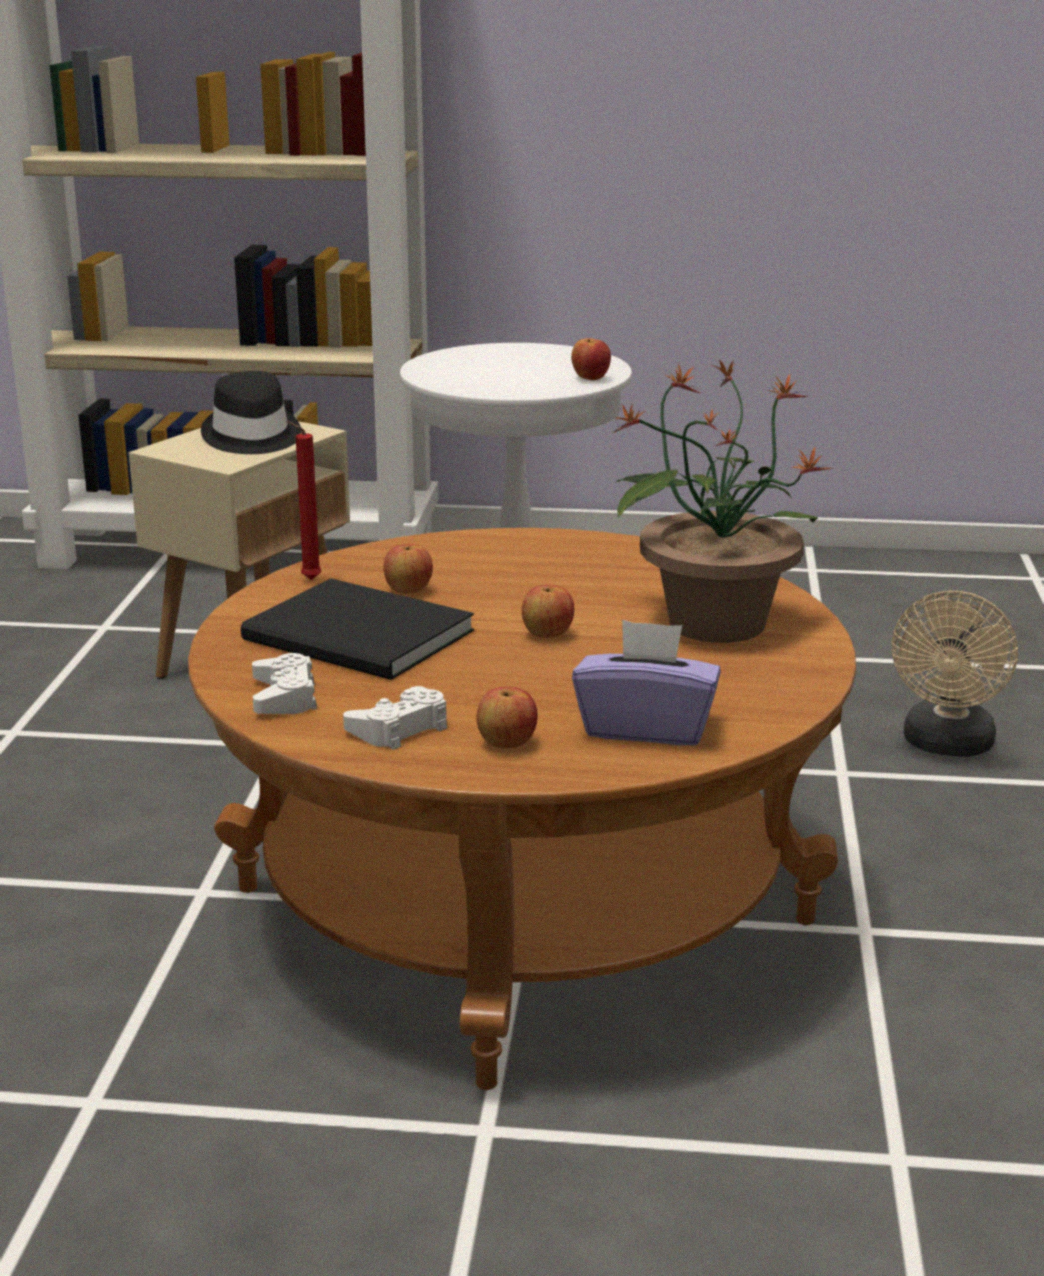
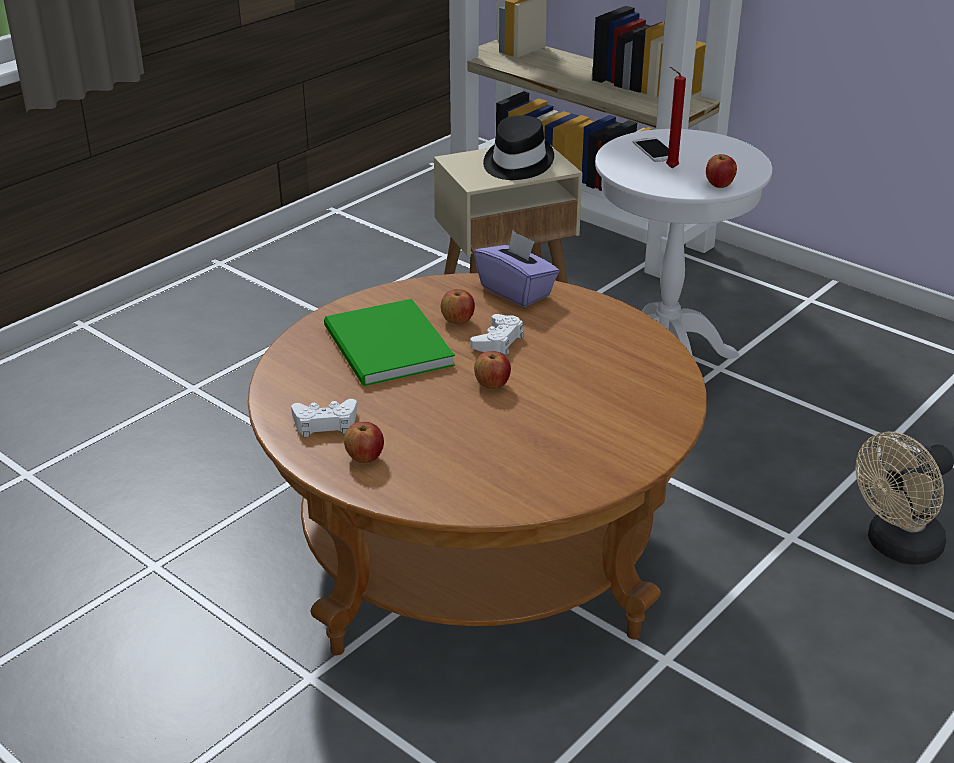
camera: 35 degrees right, 10 degrees up
black book [241,578,474,680] -> green book [324,299,455,386]
white game controller [252,653,317,714] -> white game controller moved to [471,314,524,355]
red candle [286,421,322,580] -> red candle moved to [666,67,686,168]
purple tissue box [572,620,721,745] -> purple tissue box moved to [474,231,559,307]
potted plant [613,359,832,643] -> none
none -> phone [633,137,669,162]

